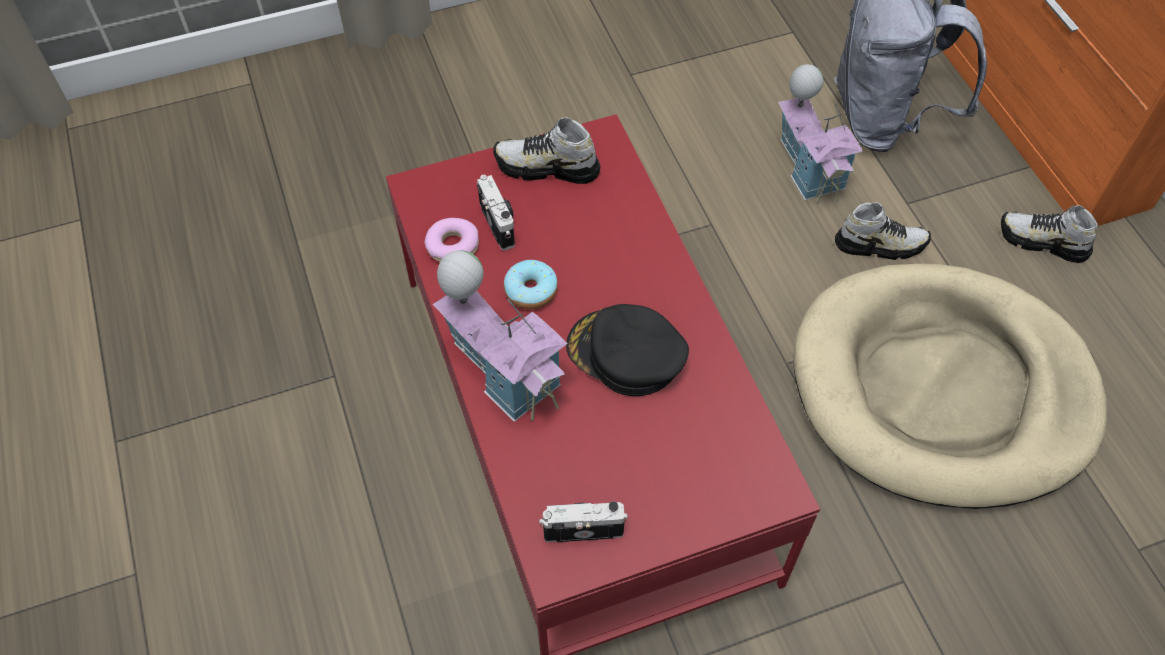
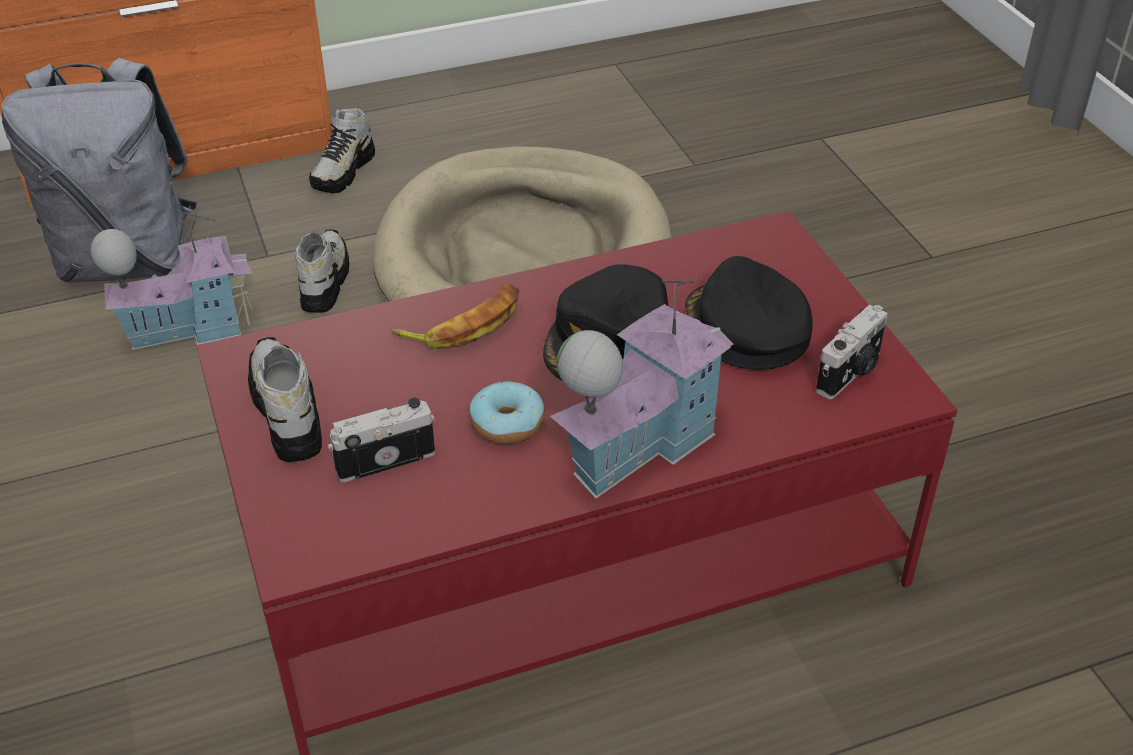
camera: 90 degrees left, 15 degrees down
donut [424,218,479,262] -> none
shoe [493,117,600,184] -> shoe turned 150 degrees clockwise [248,337,322,462]
camera [539,501,628,542] -> camera turned 135 degrees counterclockwise [816,304,888,399]
none -> banana [392,283,519,349]
none -> black cap [685,256,813,370]

